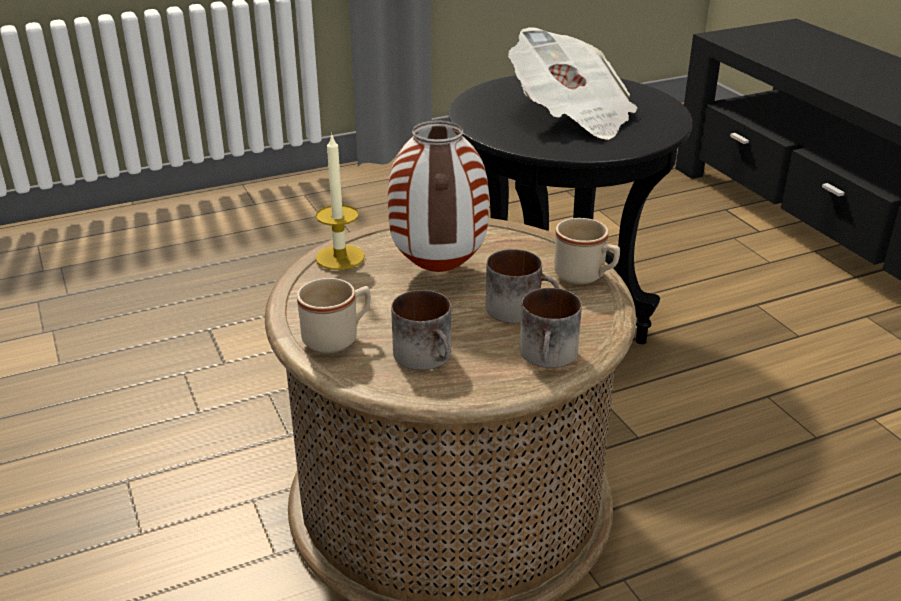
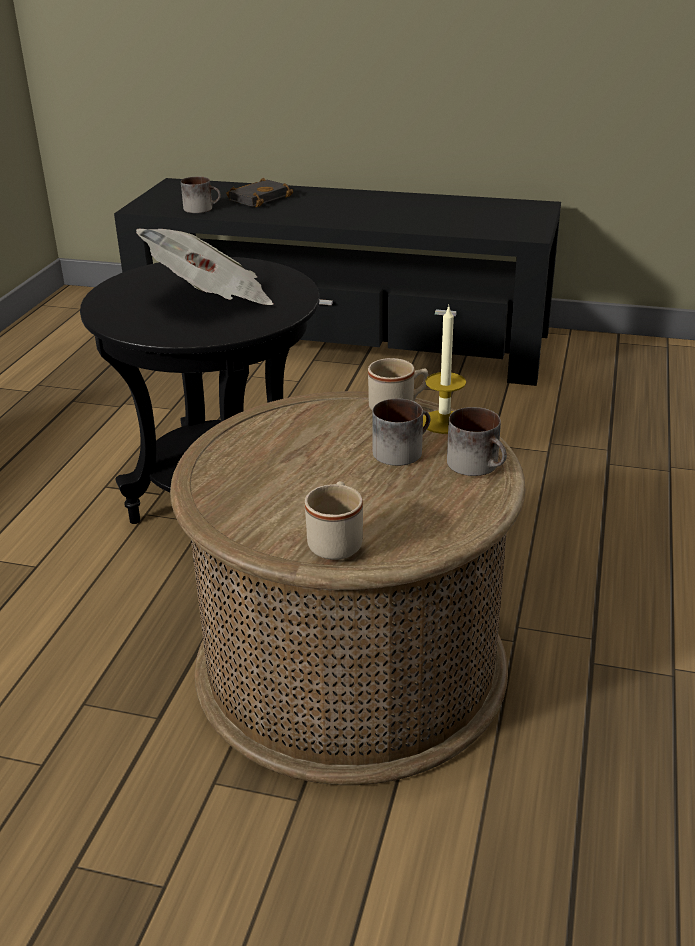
camera: 50 degrees left, 0 degrees up
candle [315,133,365,270] -> candle moved to [423,304,466,434]
vase [388,120,489,272] -> none
mug [391,290,451,370] -> mug moved to [181,176,221,213]
none -> black book [226,178,293,207]

